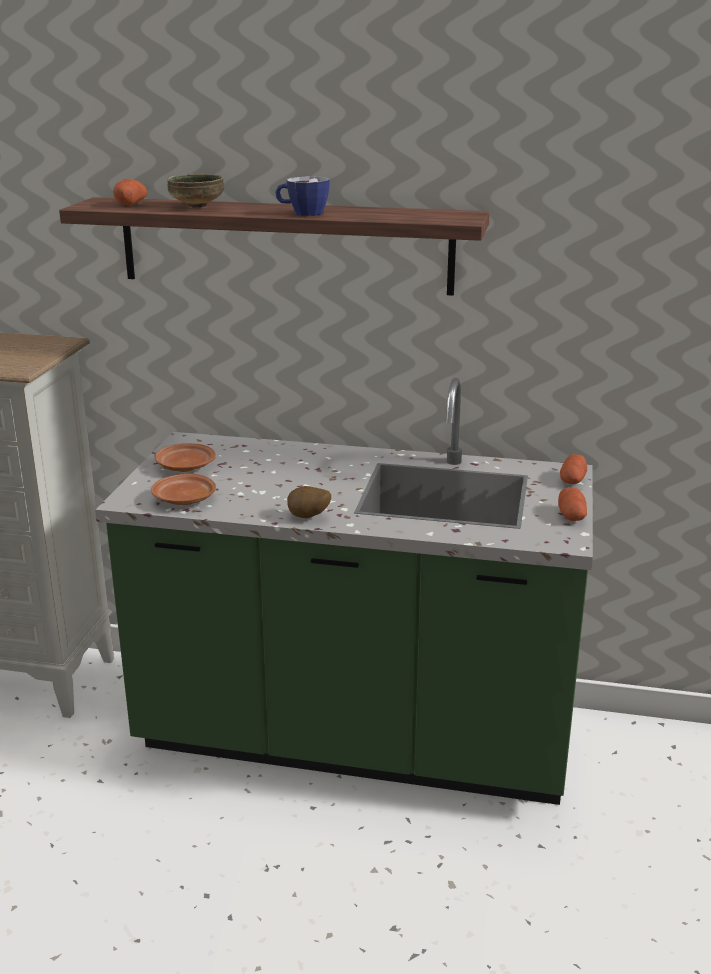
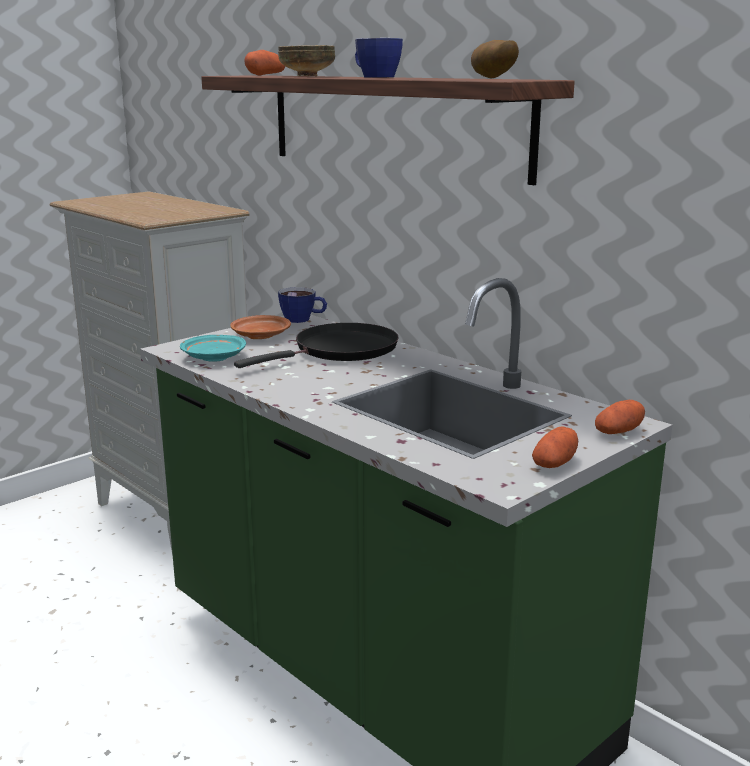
camera: 35 degrees right, 5 degrees down
brown plate [151,474,216,505] -> turquoise plate [180,335,246,362]
potato [287,486,331,518] -> potato moved to [471,40,519,79]
none -> black frying pan [234,323,399,368]
none -> cup [278,287,327,323]

